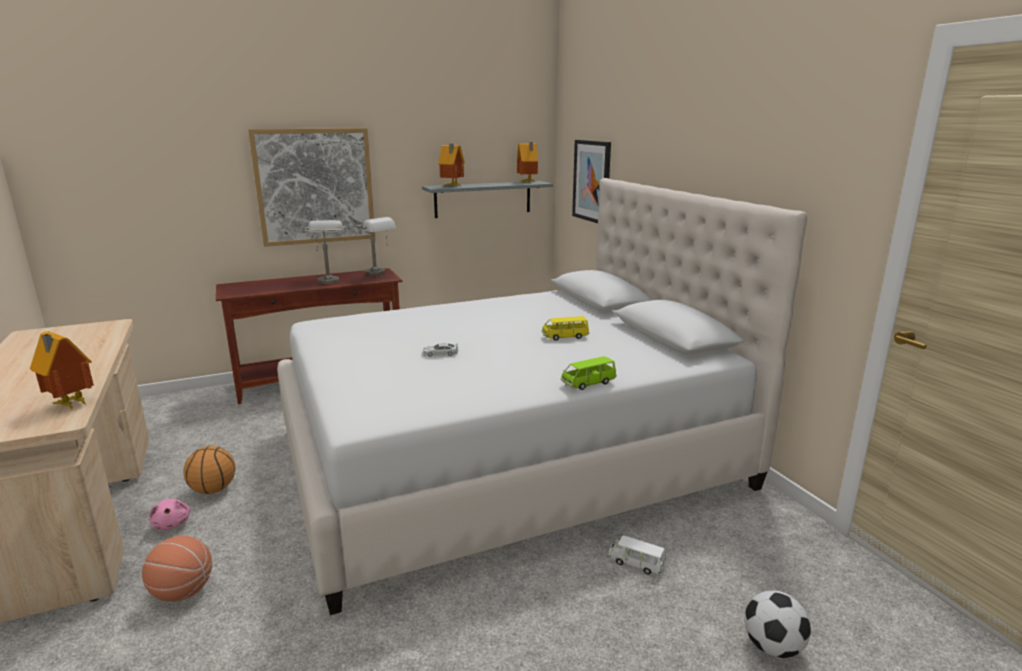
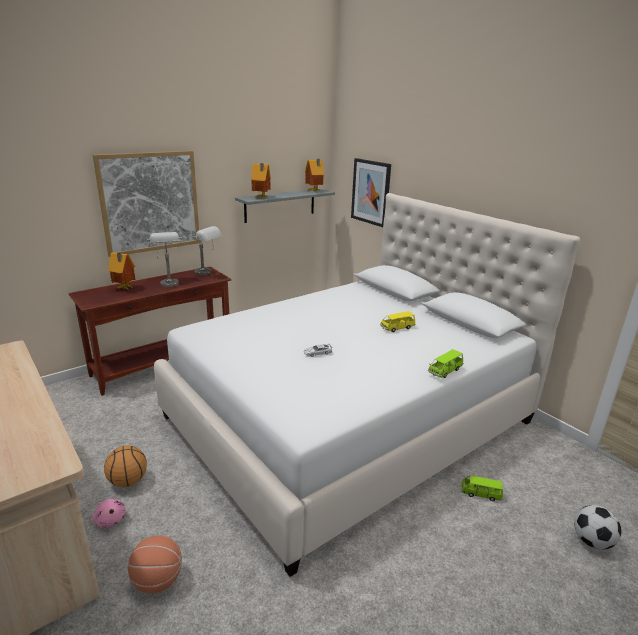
camera: 15 degrees left, 5 degrees up
toy house [30,332,94,410] -> toy house moved to [108,252,135,290]
white toy car [607,535,666,575] -> green toy car [461,476,503,501]

